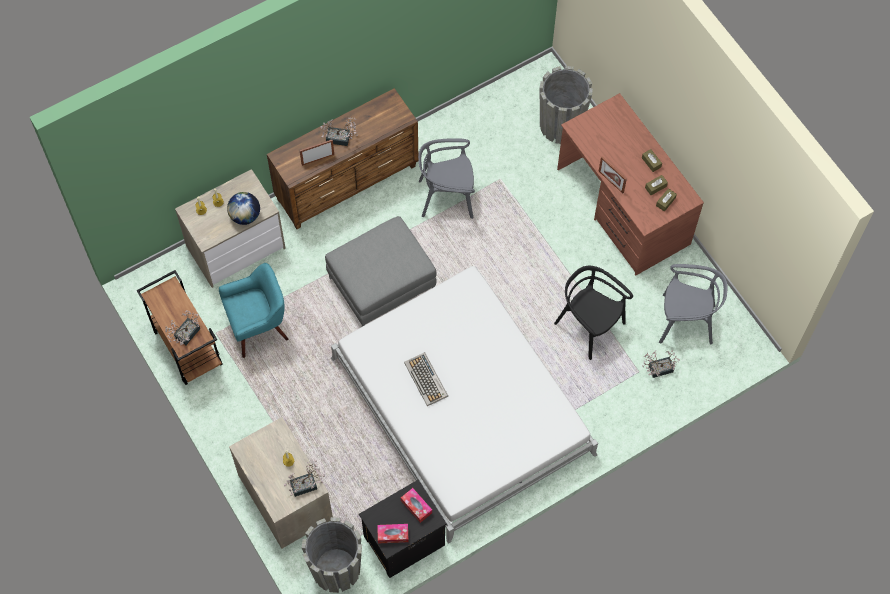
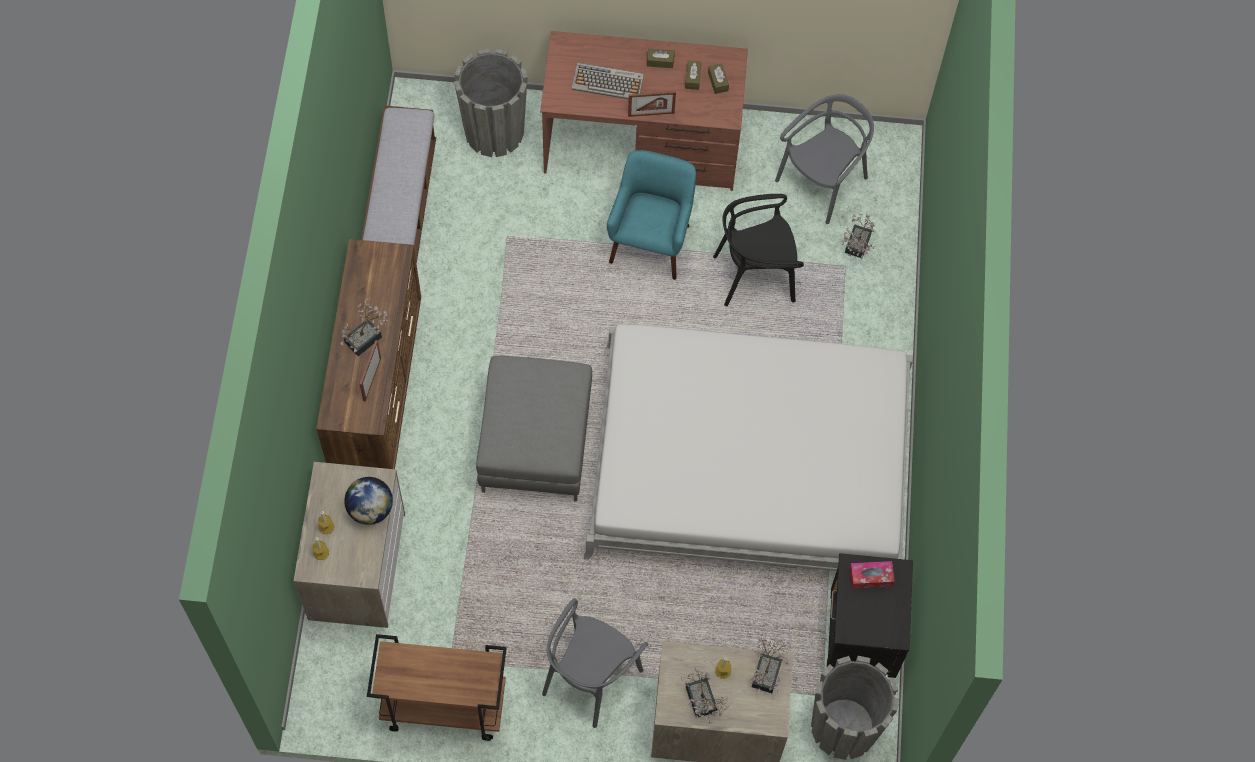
camera: 55 degrees left, 0 degrees up
potted plant [165,310,200,345] -> potted plant moved to [681,667,729,724]
turquoise armchair [219,263,288,358] -> turquoise armchair moved to [607,150,696,280]
tissue box [377,524,409,543] -> none
keyboard [404,352,448,406] -> keyboard moved to [572,62,644,99]
grey chair [418,138,475,219] -> grey chair moved to [542,598,648,728]
none -> bench [361,105,436,264]

